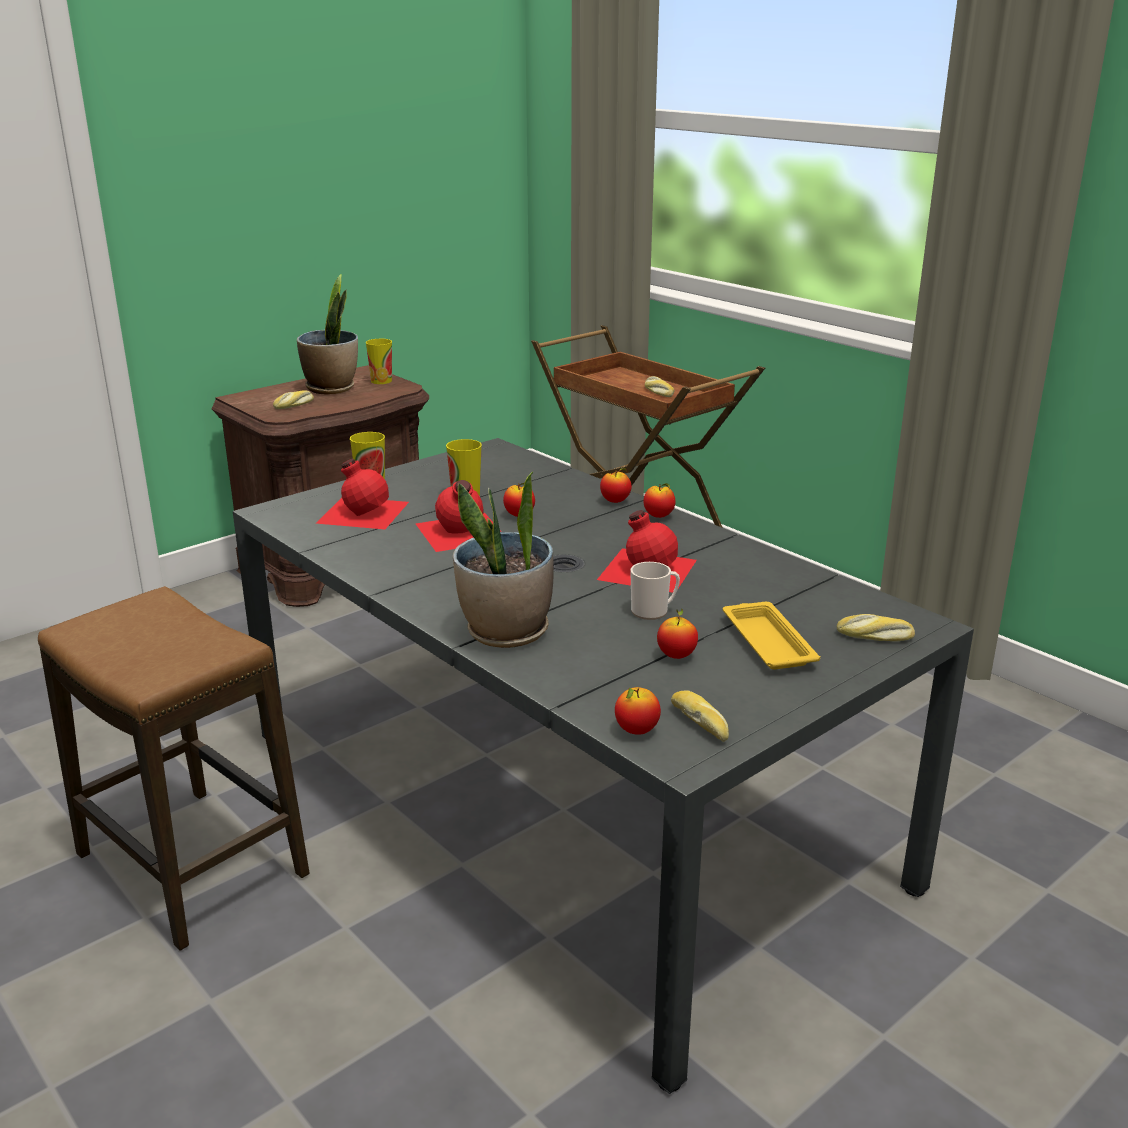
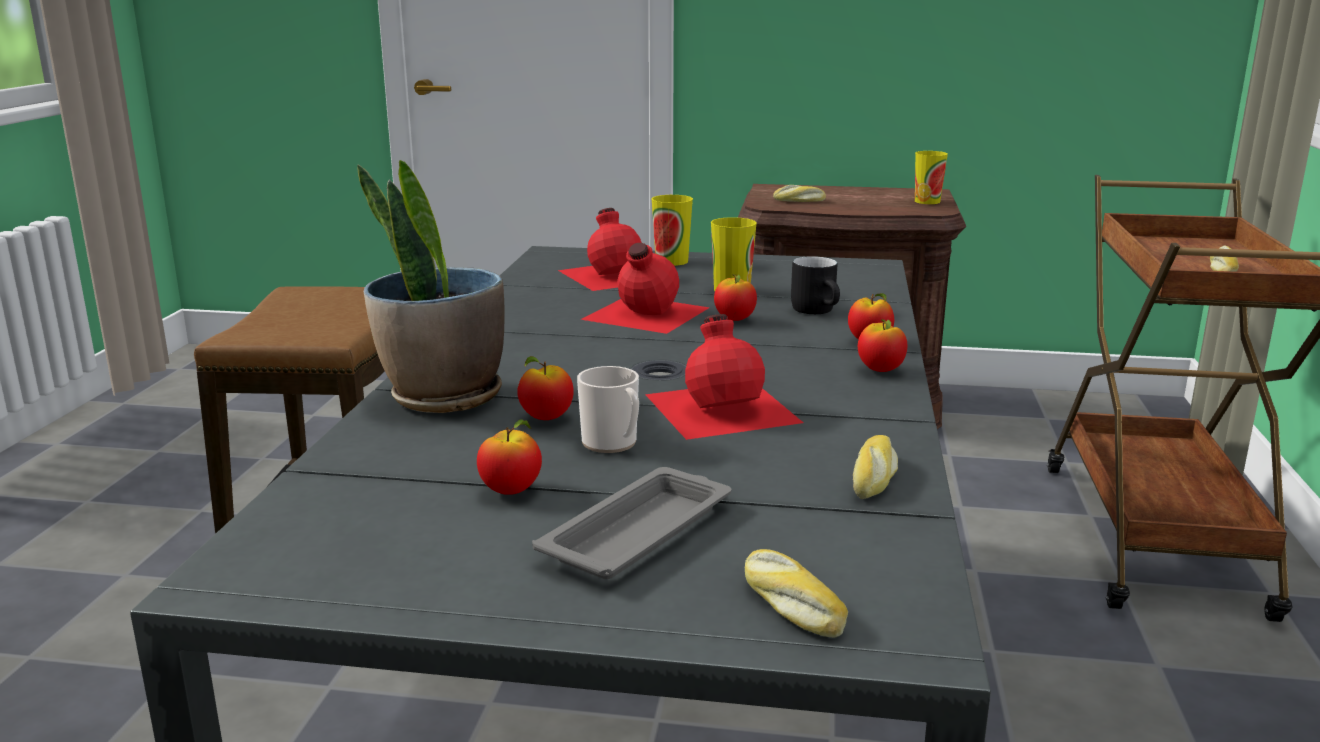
camera: 50 degrees right, 5 degrees down
potted plant [297,274,358,395] -> none
apple [615,687,661,735] -> apple moved to [517,356,574,420]
bread [671,691,729,742] -> bread moved to [853,435,898,499]
yellow tray [723,602,820,669] -> grey tray [532,467,731,579]
none -> black mug [791,256,840,314]

